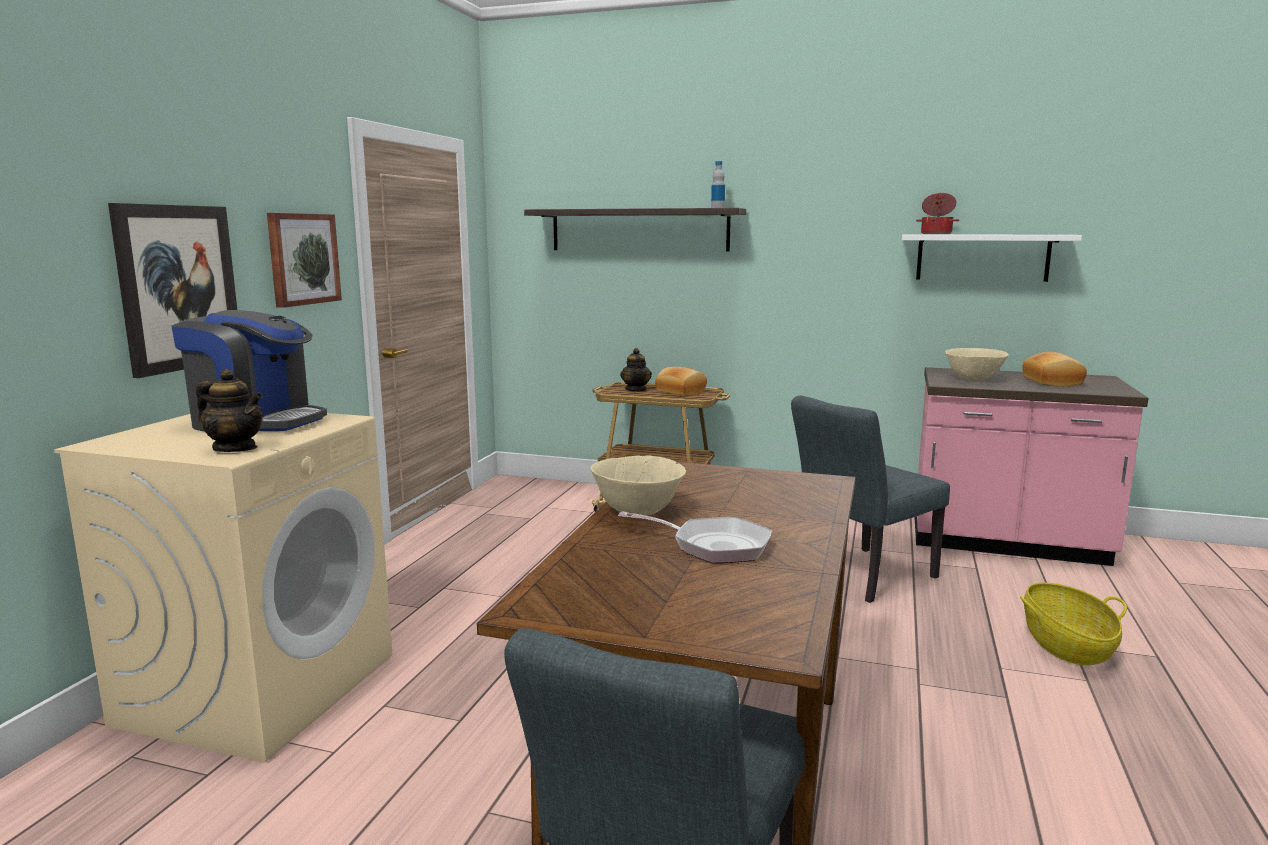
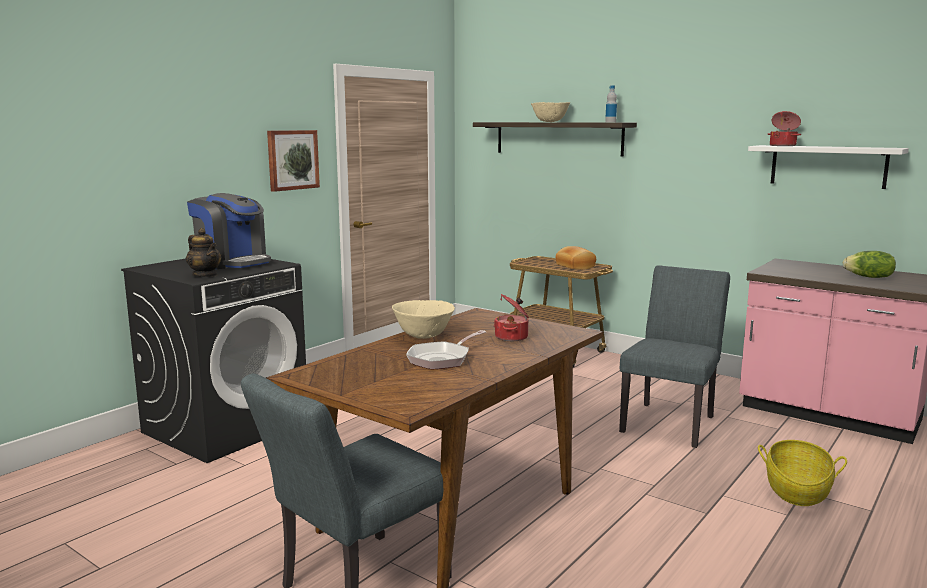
camera: 20 degrees right, 0 degrees up
beige washing machine [54,413,392,763] -> black washing machine [121,258,306,463]
picture [108,203,237,378] -> none
frying pan [618,511,772,563] -> frying pan turned 90 degrees clockwise [406,330,486,370]
teapot [620,348,652,392] -> none
grey chair [791,396,950,603] -> grey chair turned 135 degrees clockwise [619,265,730,448]
beige bowl [945,348,1009,380] -> beige bowl moved to [531,102,570,122]
bread [1022,352,1087,387] -> lettuce [843,251,896,278]
none -> cooking pot [494,294,529,341]

